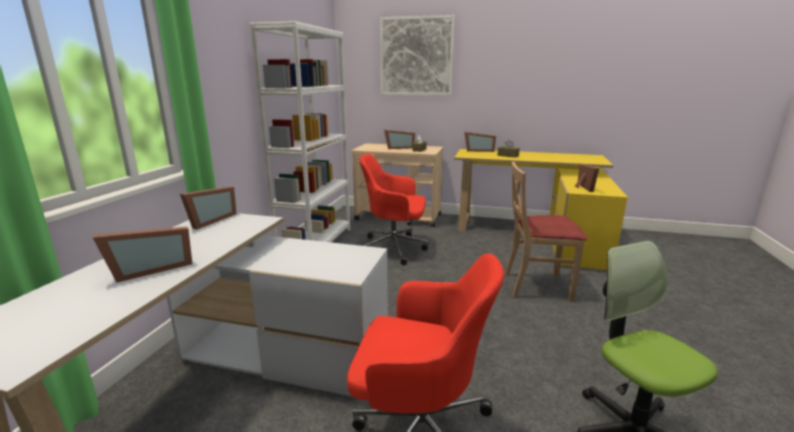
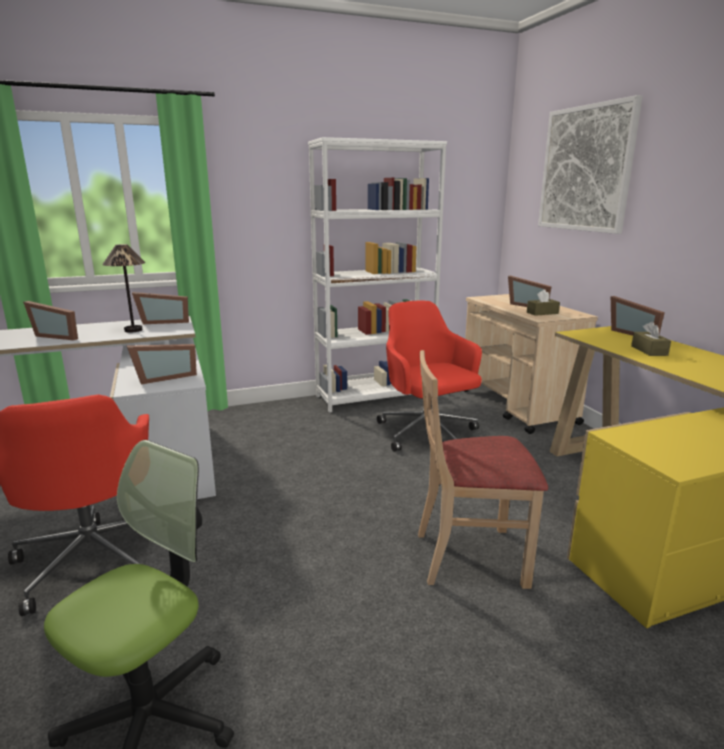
camera: 55 degrees right, 0 degrees up
beige chair [505,162,587,301] -> beige chair turned 60 degrees counterclockwise [418,350,548,589]
picture frame [575,165,599,192] -> picture frame moved to [127,344,197,384]
none -> table lamp [102,244,145,333]

